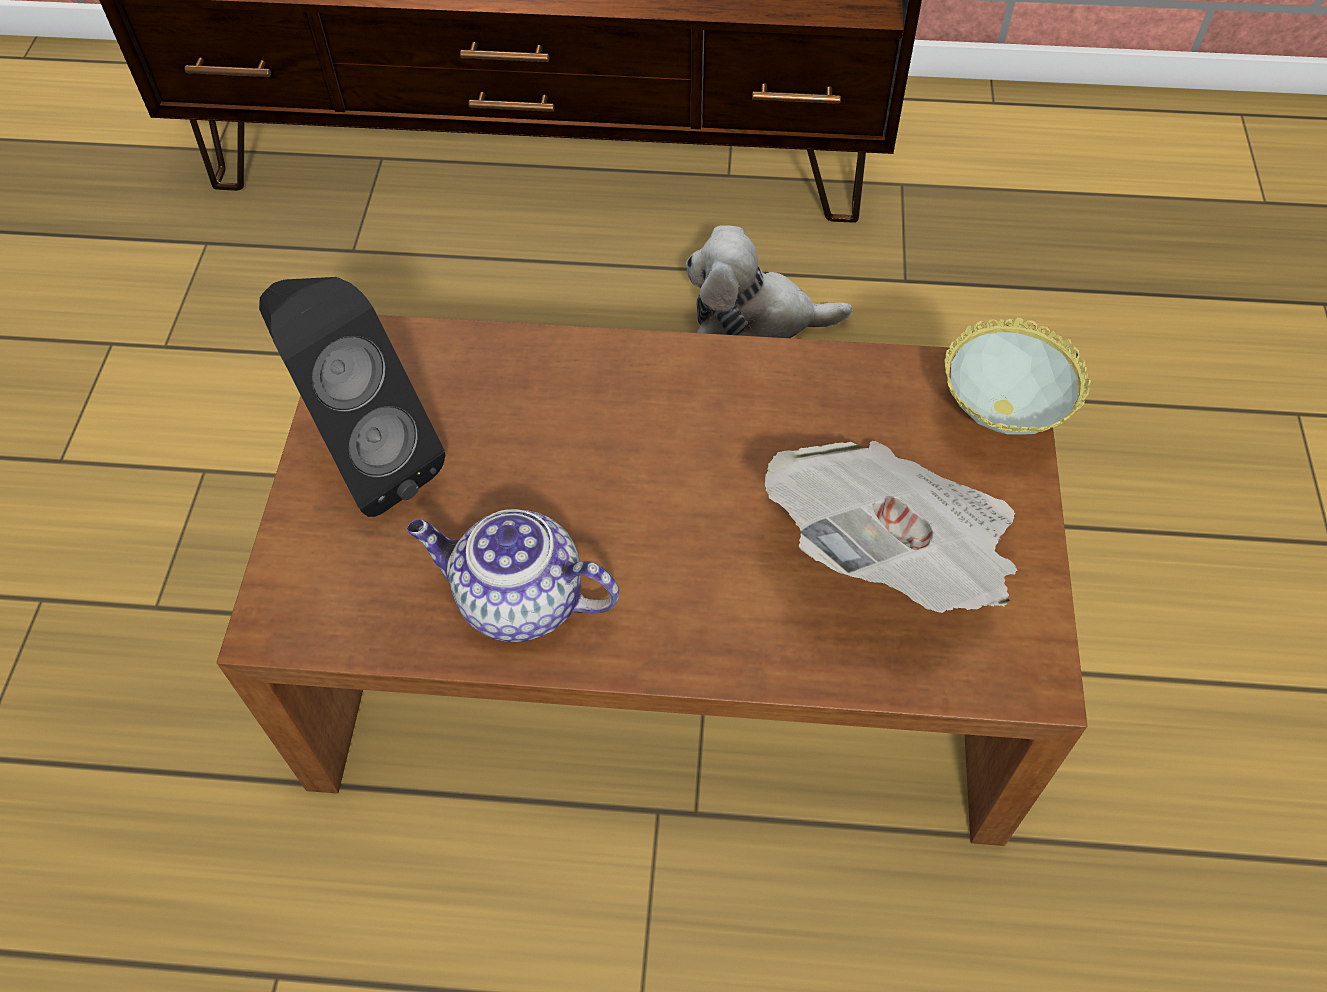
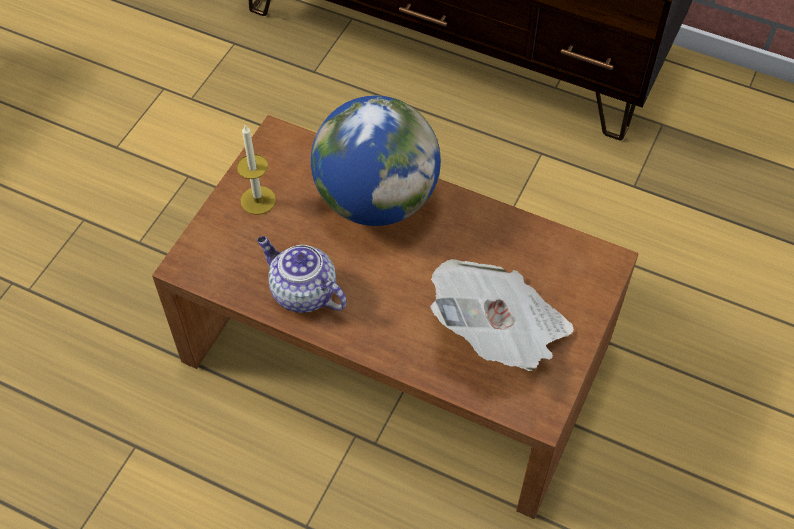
camera: 20 degrees right, 0 degrees up
black speaker [259,277,445,517] -> candle [237,125,276,215]
plush toy [686,225,853,338] -> none
bowl [944,318,1091,435] -> none
none -> globe [311,95,441,226]

